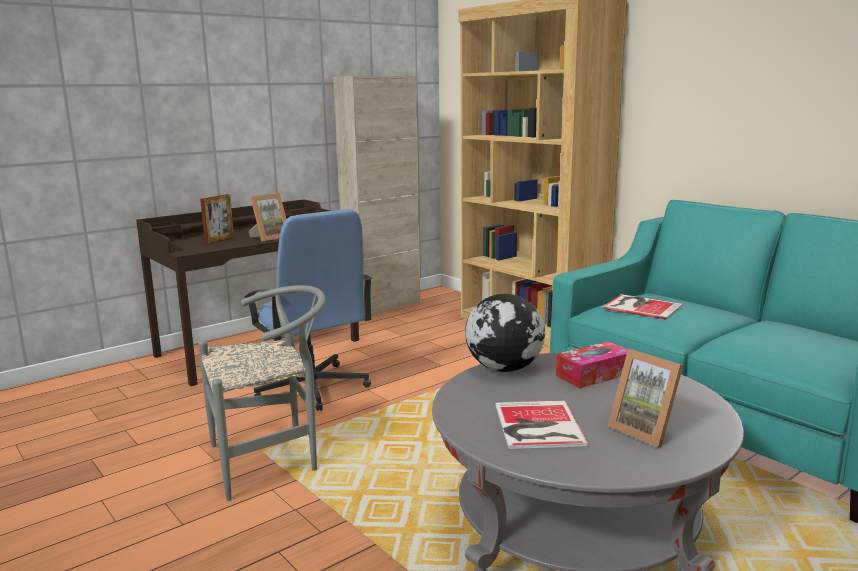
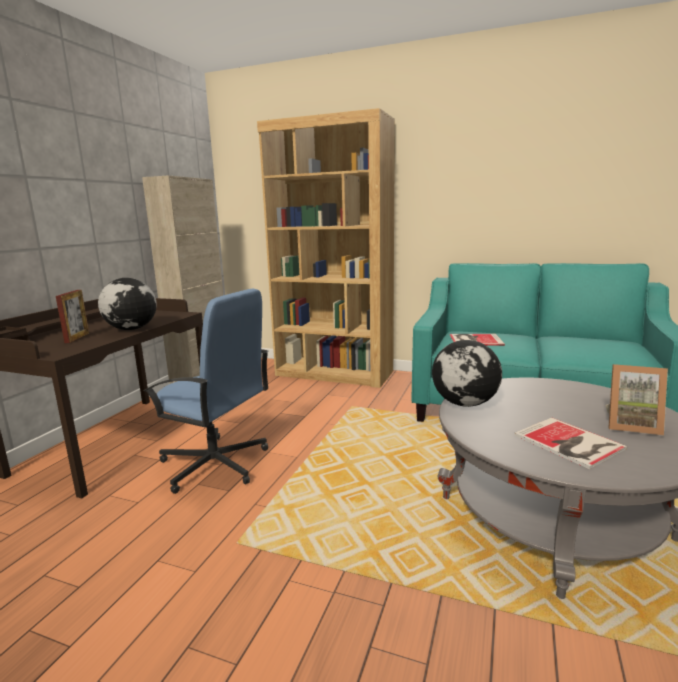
camera: 30 degrees left, 0 degrees up
grey chair [199,285,325,501] -> none
picture frame [249,193,286,242] -> globe [98,278,157,330]
tissue box [556,341,628,388] -> none

